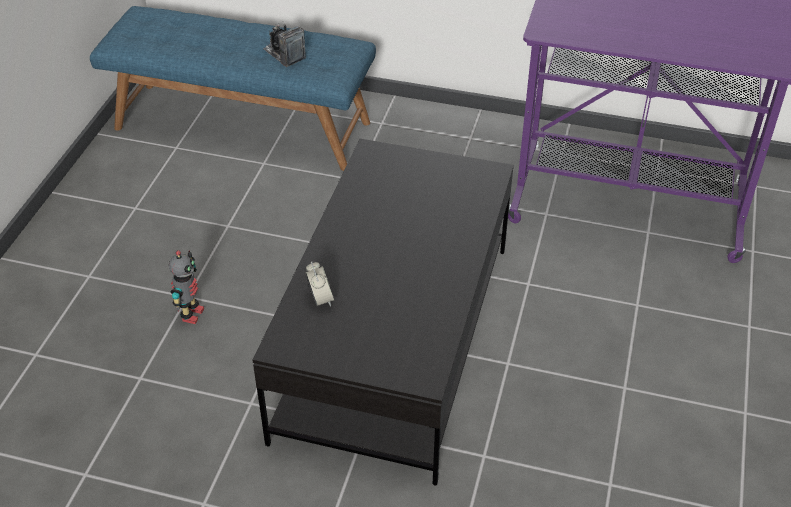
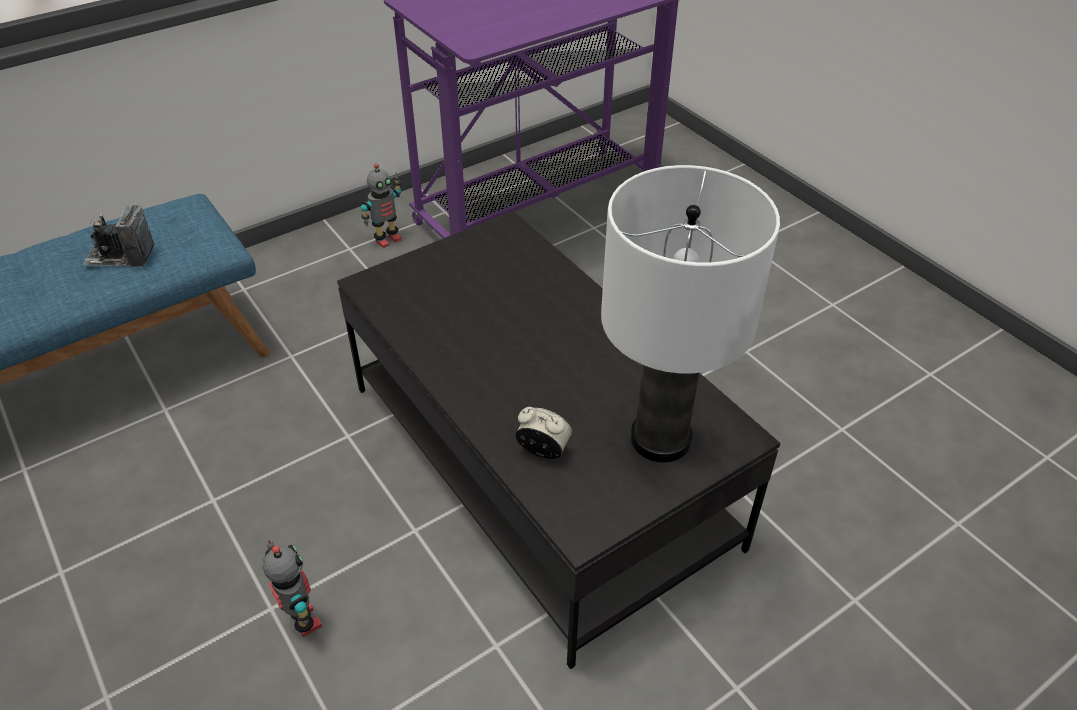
camera: 50 degrees left, 0 degrees up
none -> toy robot [361,163,401,248]
none -> white table lamp [601,165,780,463]

